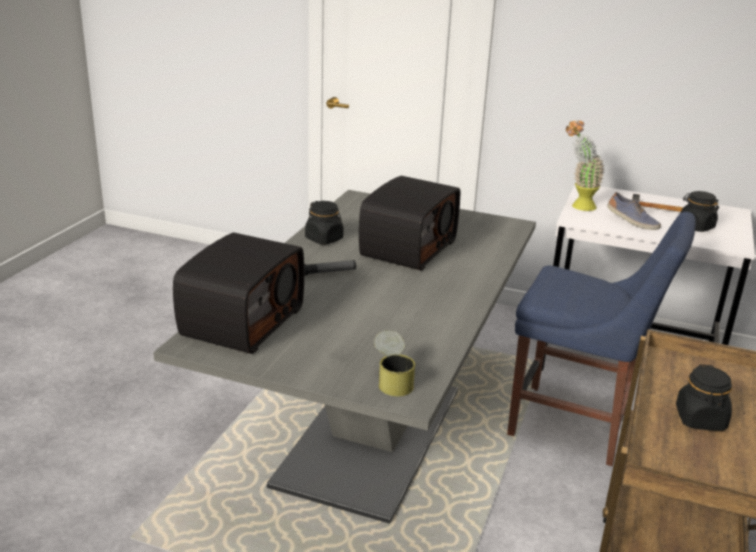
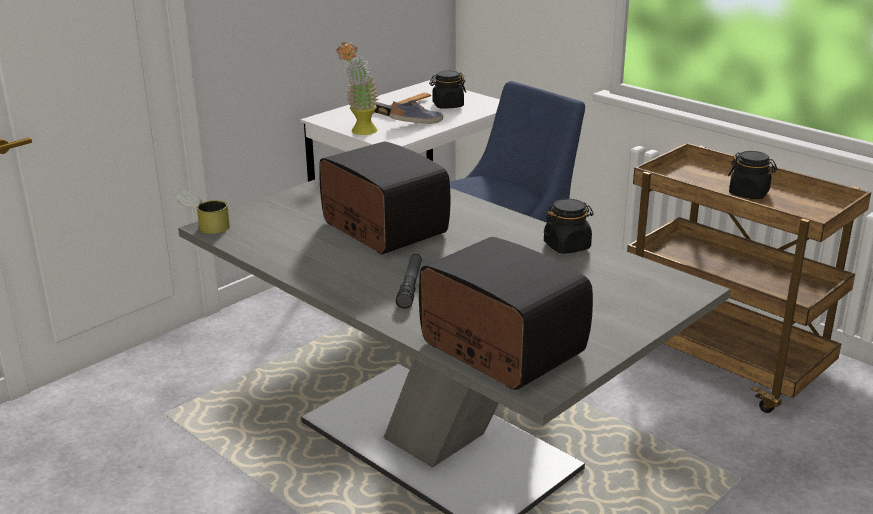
camera: 65 degrees left, 0 degrees up
black jar [305,201,344,245] -> black jar moved to [544,199,594,254]
can [374,330,415,397] -> can moved to [176,190,230,234]

